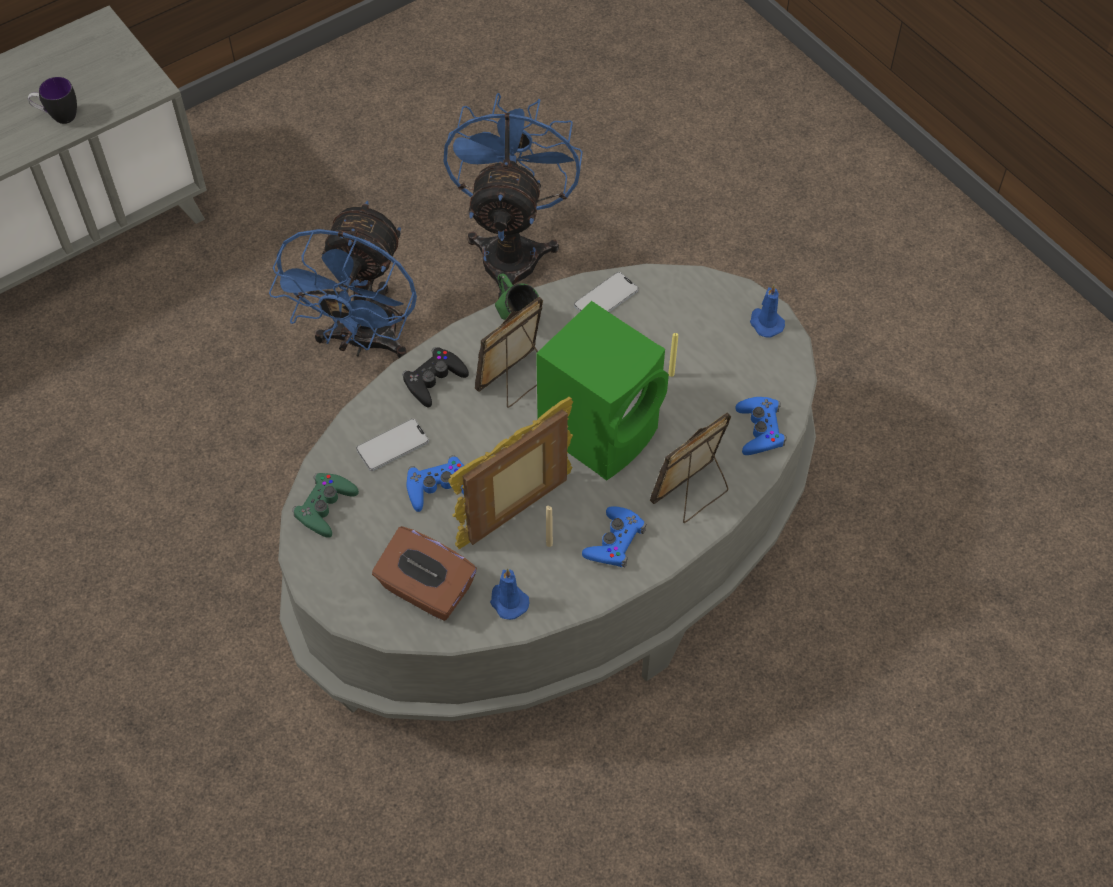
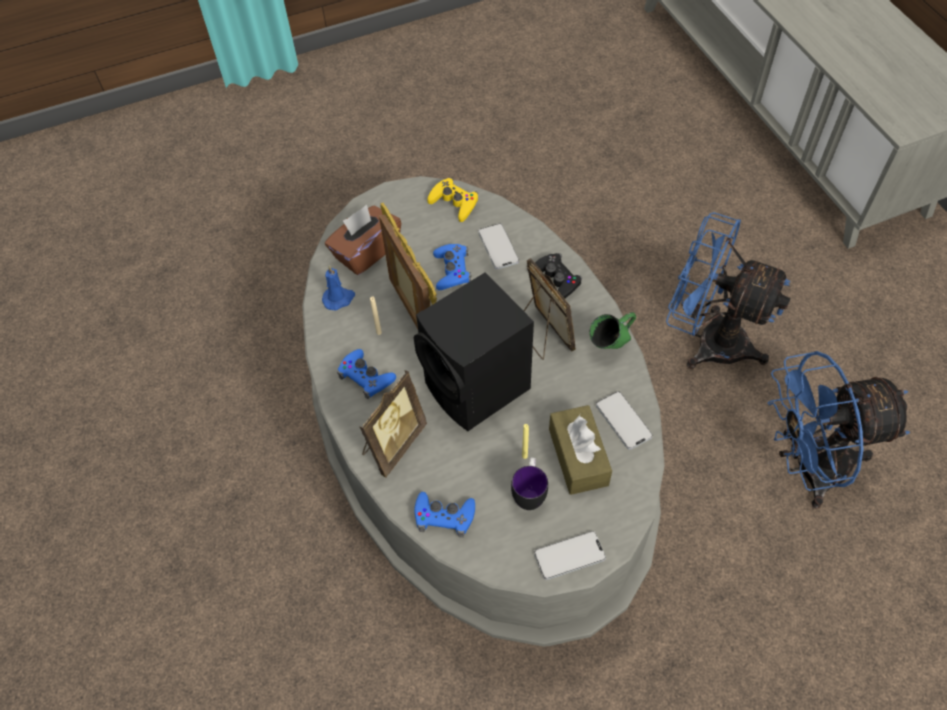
camera: 105 degrees right, 0 degrees up
mug [28,77,77,124] -> mug moved to [511,458,548,510]
green game controller [292,473,359,538] -> yellow game controller [427,177,478,222]
blue fan [444,93,583,299] -> blue fan turned 150 degrees clockwise [768,351,910,509]
green speaker [536,301,669,481] -> black speaker [414,272,534,431]
picture frame [650,413,731,523] -> picture frame turned 60 degrees clockwise [359,370,427,477]
blue candle [750,284,785,338] -> phone [534,531,606,580]
none -> brown tissue box [549,405,612,495]

